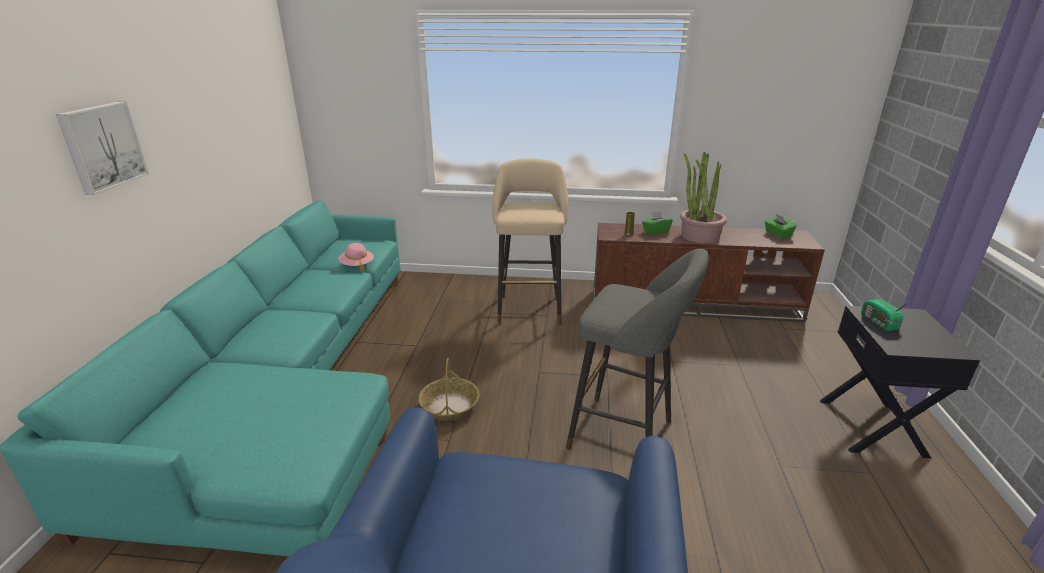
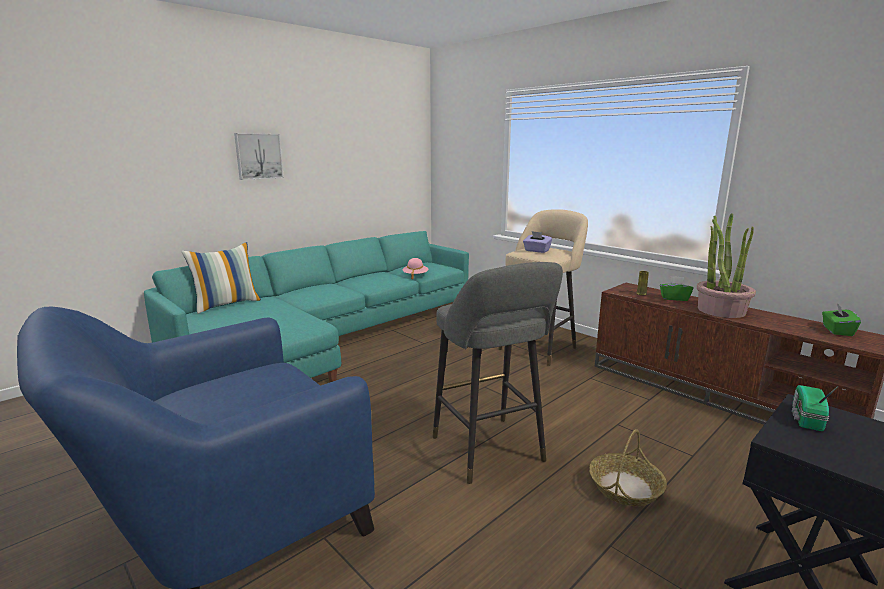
camera: 40 degrees right, 10 degrees down
basket [419,358,480,420] -> basket moved to [589,429,667,506]
none -> pillow [181,242,261,314]
none -> purple tissue box [523,231,552,253]

